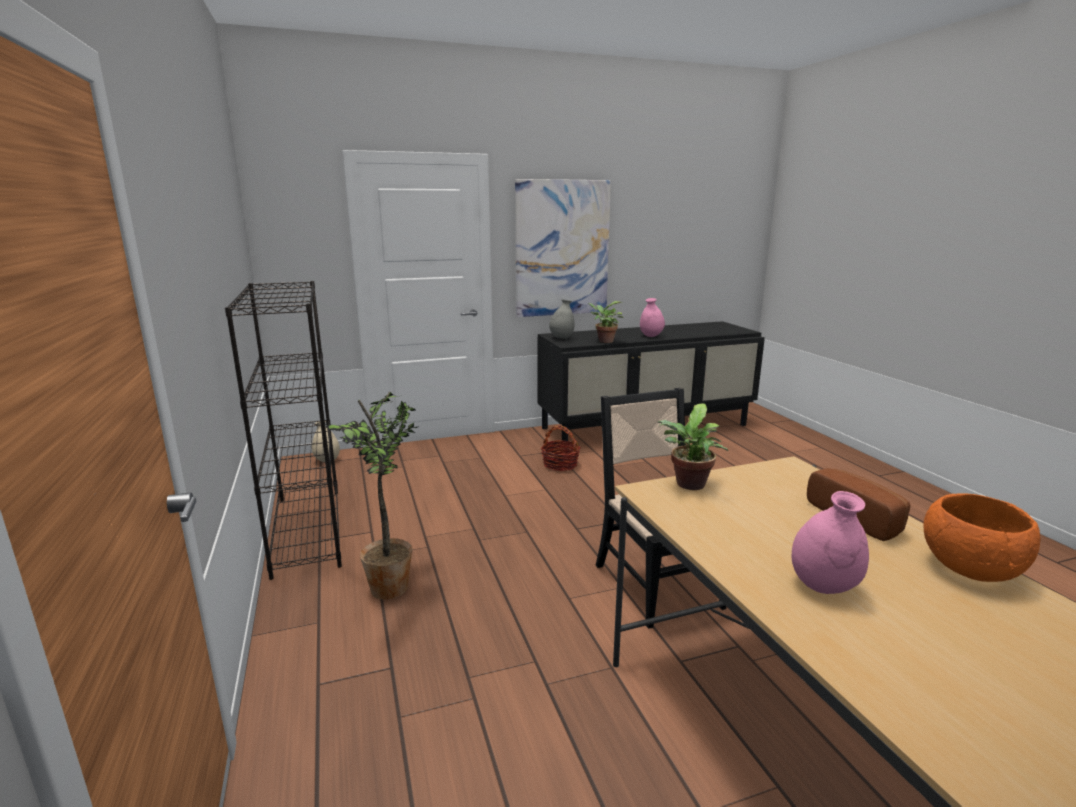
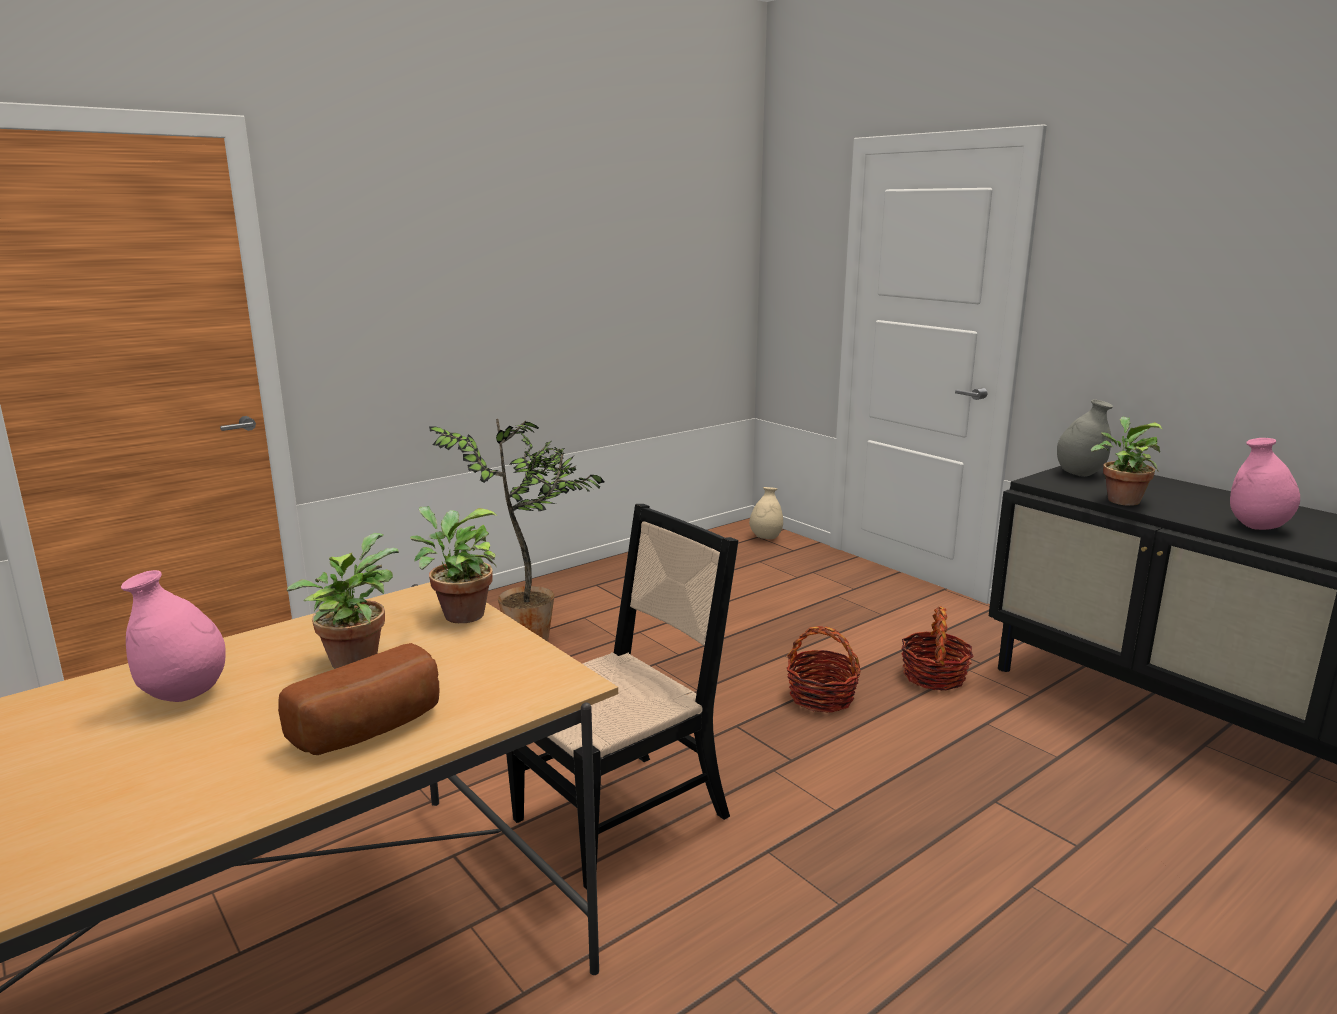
camera: 70 degrees right, 0 degrees up
black bookcase [225,281,342,580] -> none
picture [515,179,611,317] -> none
orange bowl [923,494,1041,582] -> none
none -> potted plant [287,533,399,669]
none -> basket [787,626,860,713]

